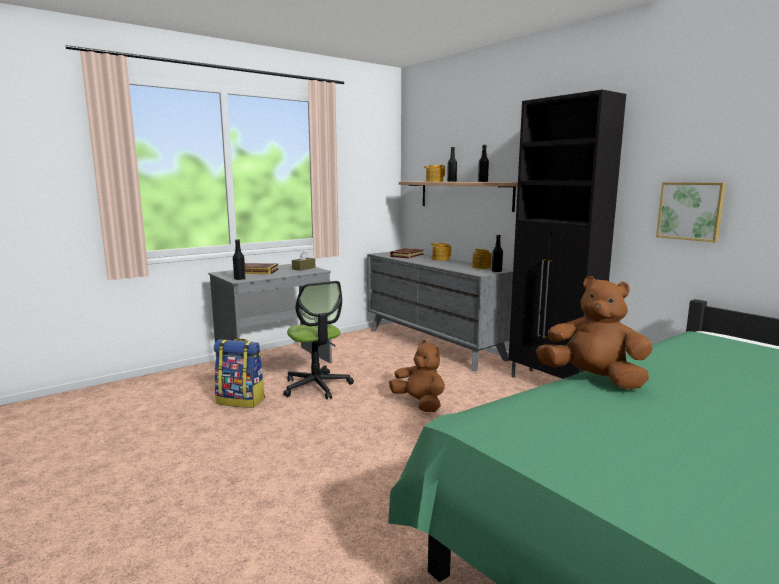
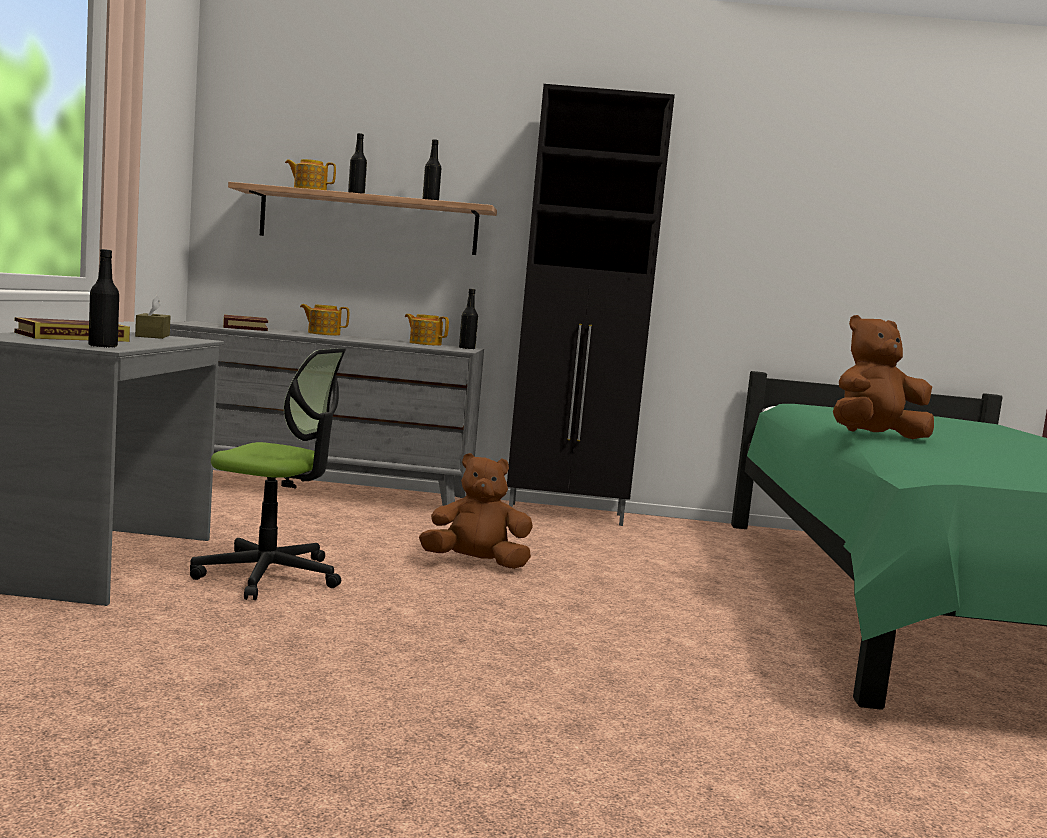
camera: 50 degrees left, 5 degrees down
backpack [214,338,265,408] -> none
picture [656,182,726,242] -> none

